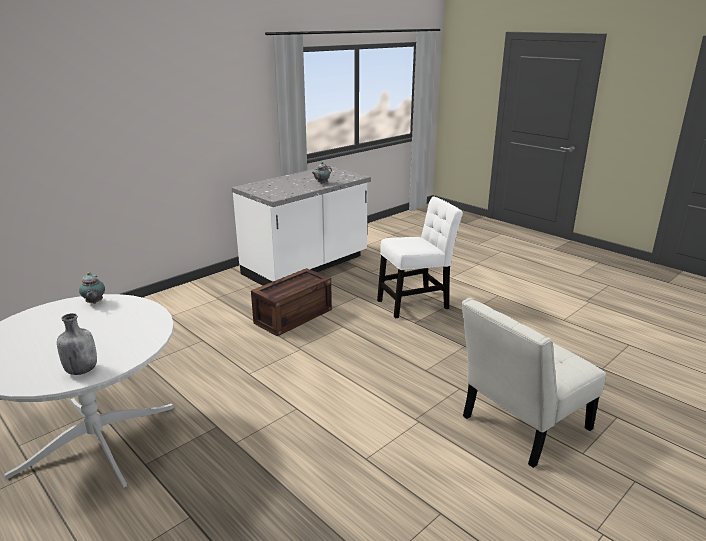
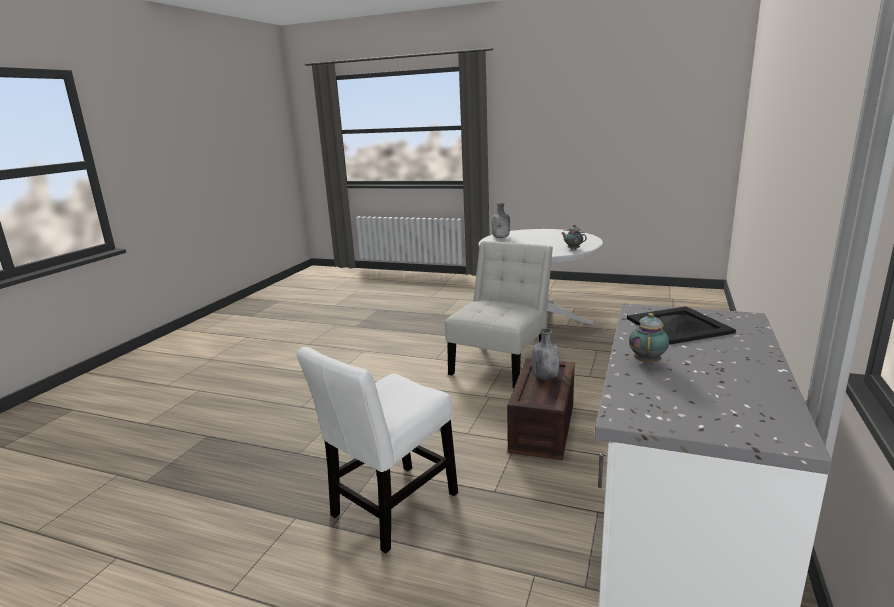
camera: 155 degrees right, 5 degrees down
white chair [462,298,606,468] -> white chair moved to [445,241,553,388]
none -> grey bottle [532,328,560,380]
none -> black tray [627,306,736,344]

